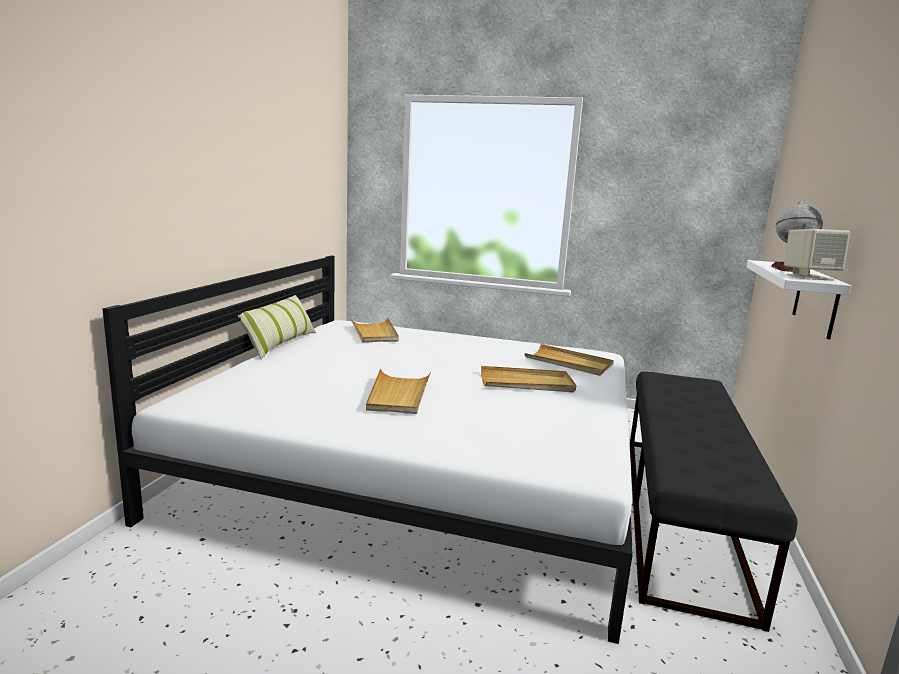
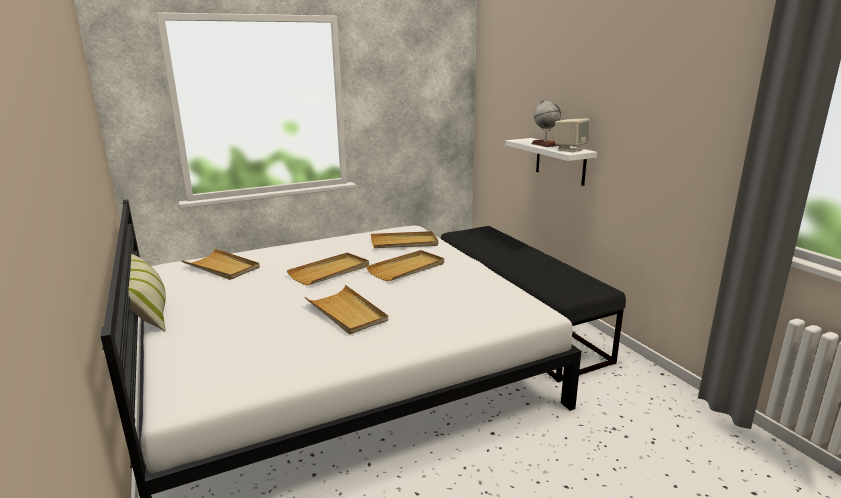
camera: 40 degrees left, 5 degrees up
none -> beige tray [287,253,369,285]

